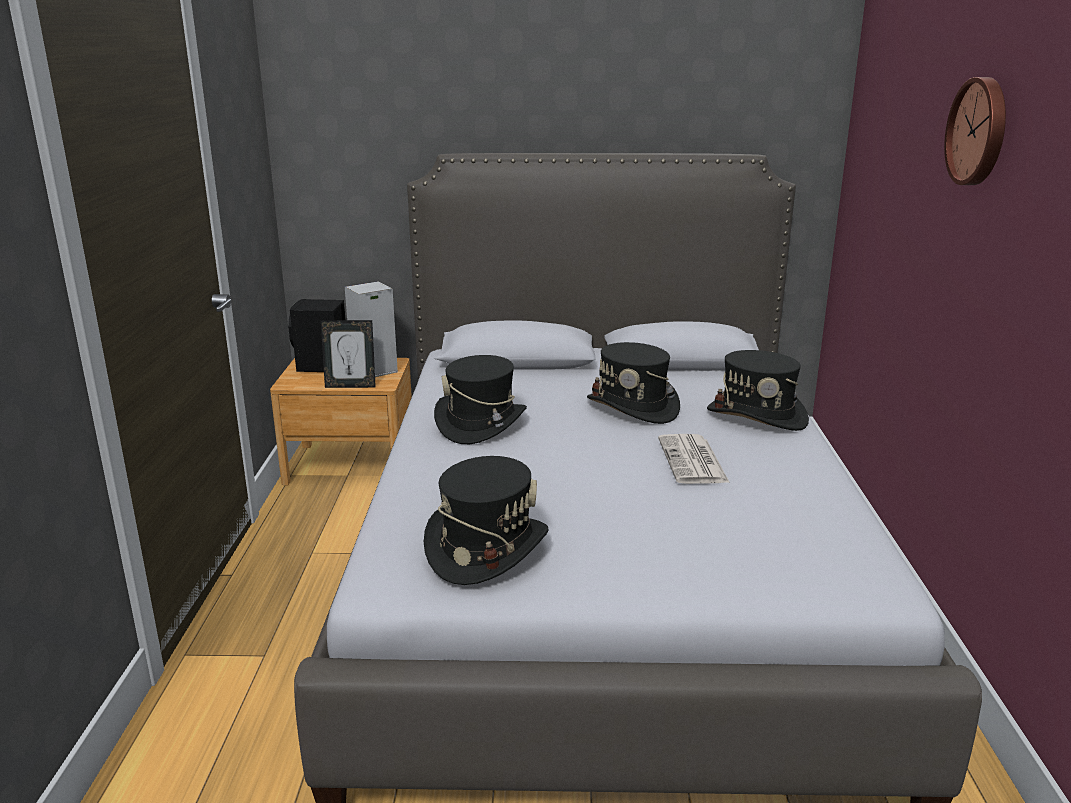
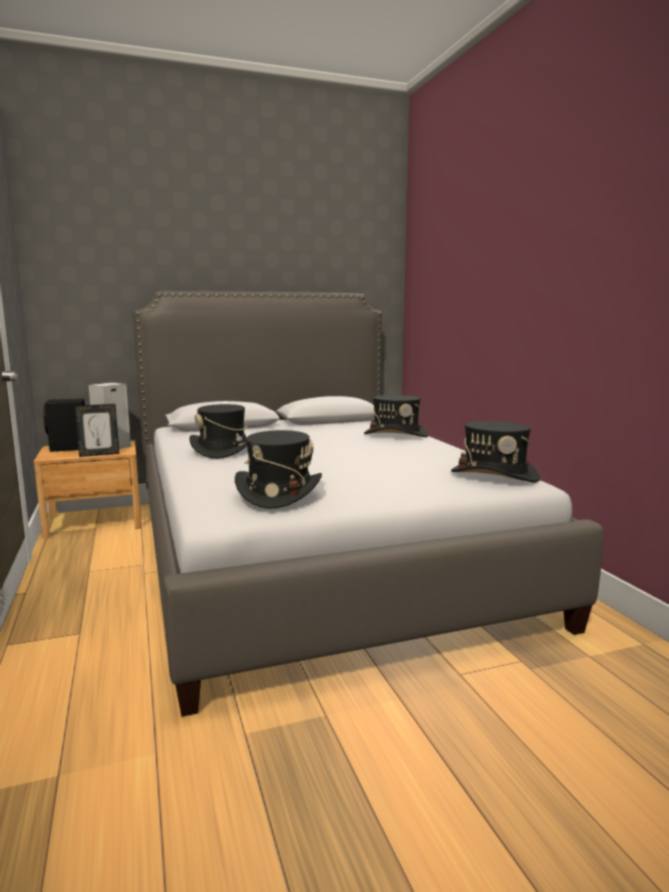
camera: 20 degrees left, 10 degrees down
black hat [587,342,680,424] -> black hat moved to [451,421,540,482]
newspaper [658,434,730,484] -> none
wall clock [944,77,1006,185] -> none

